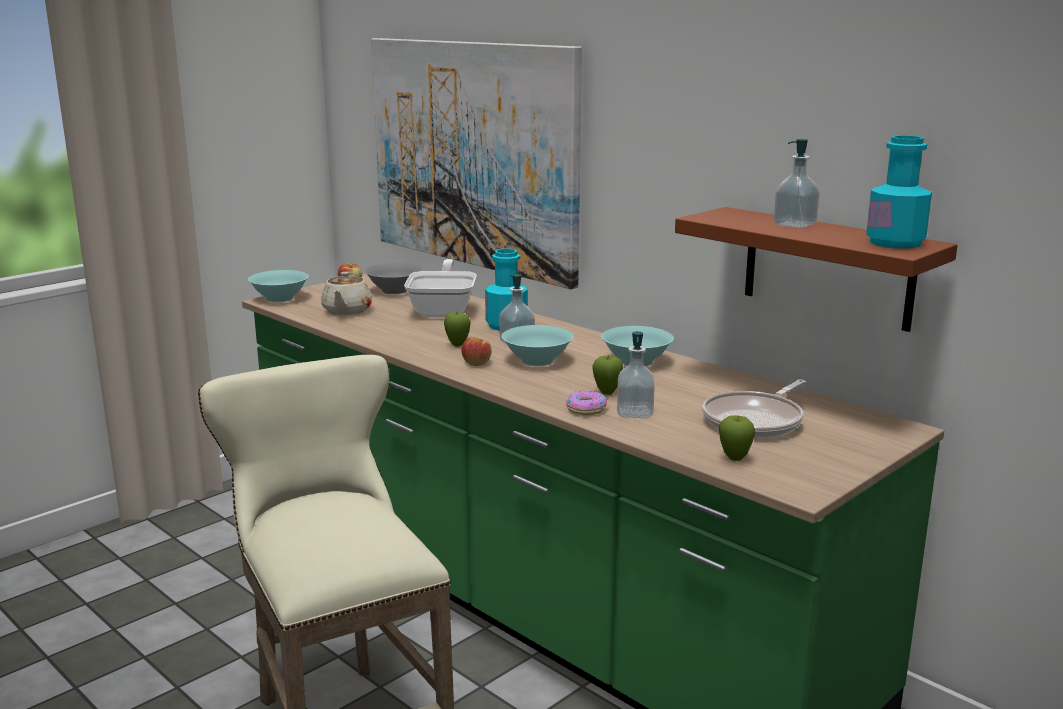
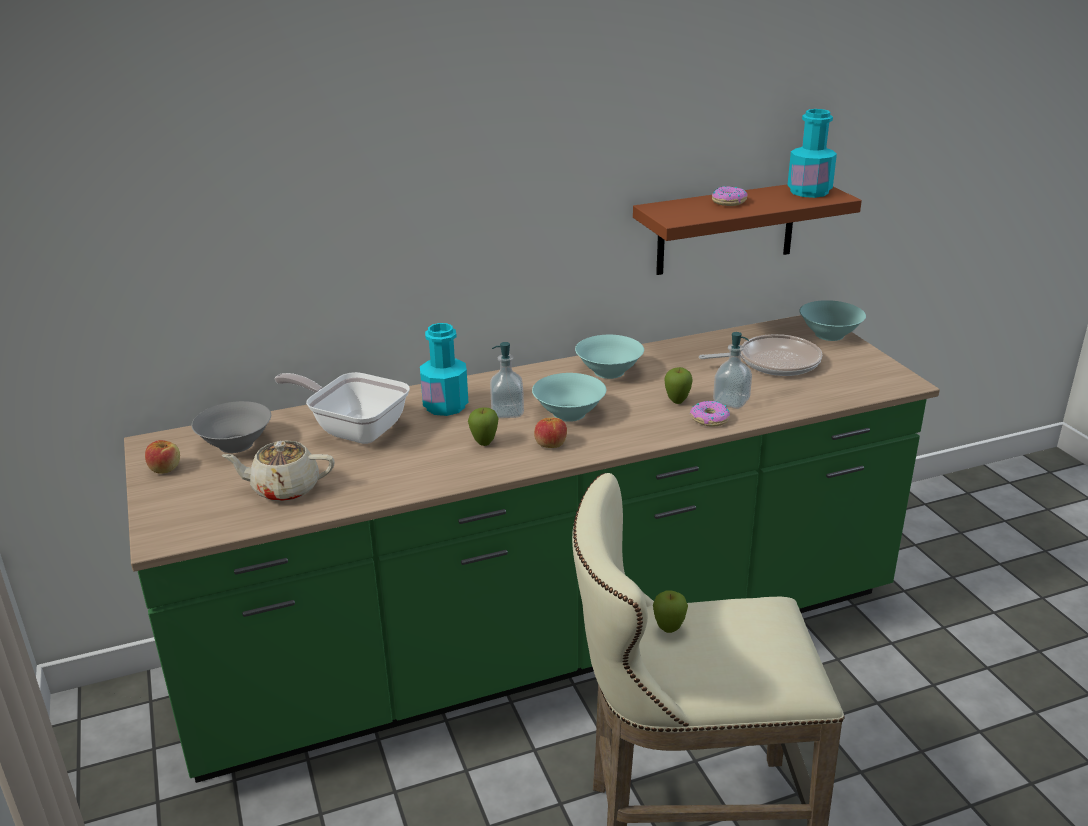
camera: 65 degrees left, 10 degrees up
turquoise bowl [248,270,309,302] -> turquoise bowl moved to [799,300,866,341]
beige teapot [321,272,372,315] -> beige teapot turned 150 degrees clockwise [221,441,335,502]
picture [371,38,582,289] -> none
frying pan [702,379,806,438] -> frying pan turned 75 degrees counterclockwise [699,334,822,376]
apple [719,415,755,461] -> apple moved to [653,590,688,633]
soap dispenser [774,139,819,228] -> donut [712,186,748,206]

